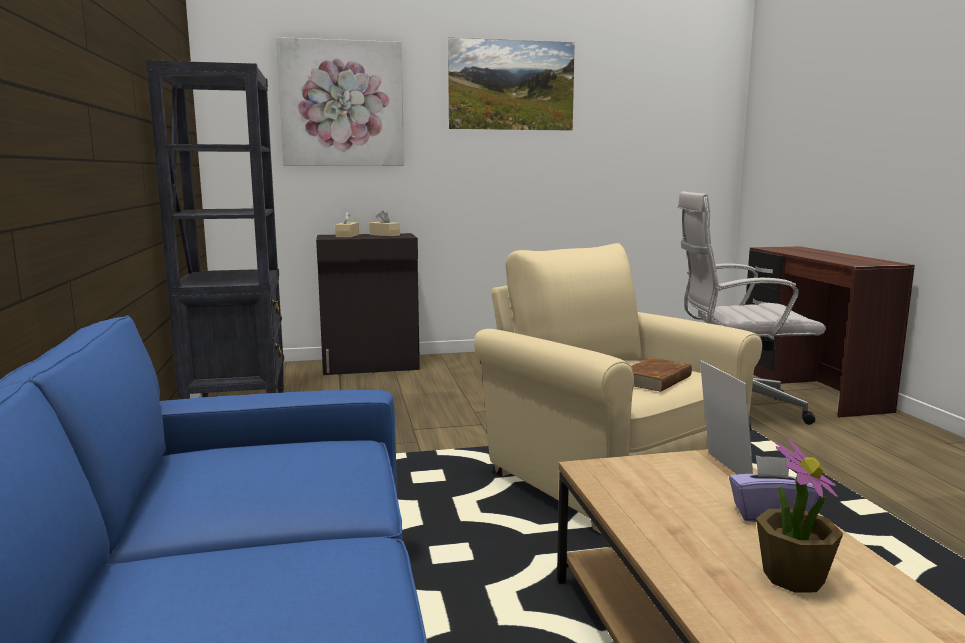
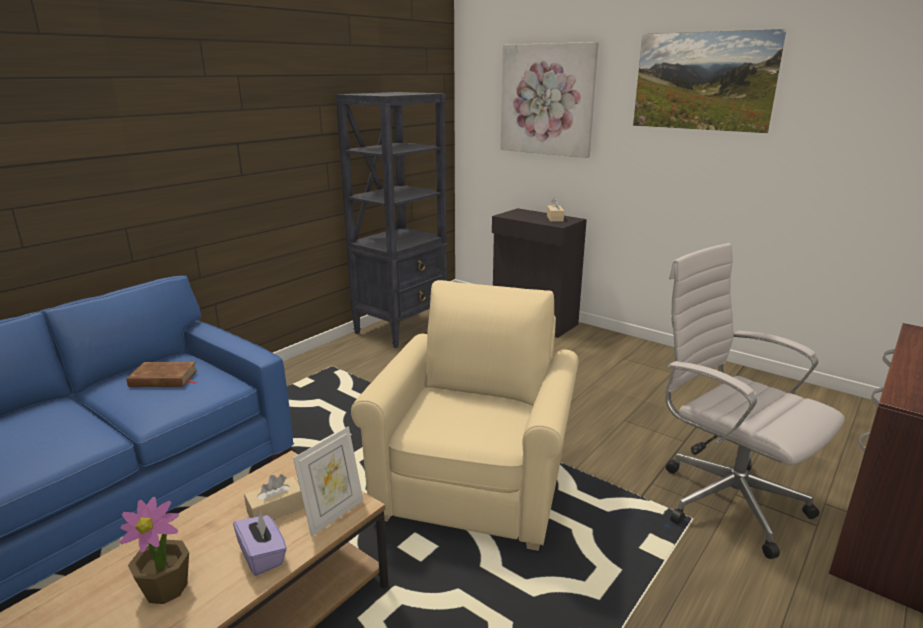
camera: 50 degrees right, 10 degrees up
beige tissue box [335,211,359,238] -> beige tissue box moved to [244,474,304,520]
brown book [631,357,692,392] -> brown book moved to [126,362,198,387]

